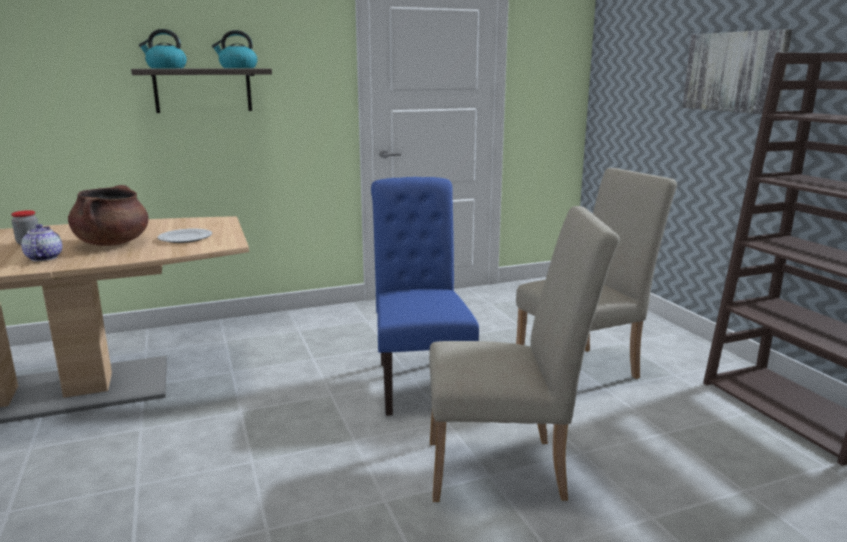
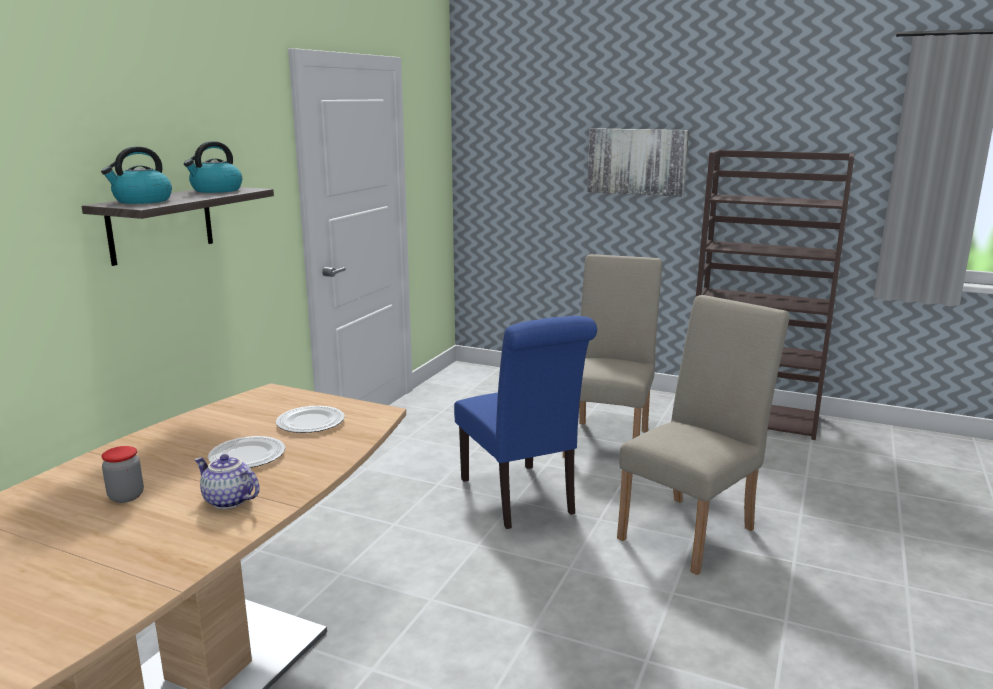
camera: 45 degrees left, 0 degrees up
brown cooking pot [68,185,149,246] -> plate [208,436,285,468]
blue chair [371,177,479,416] -> blue chair turned 150 degrees counterclockwise [454,316,597,529]

